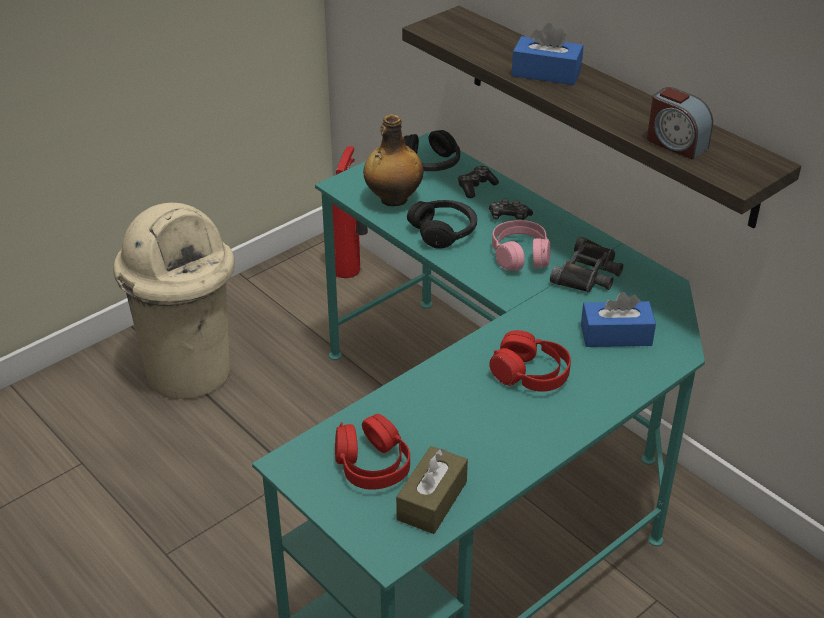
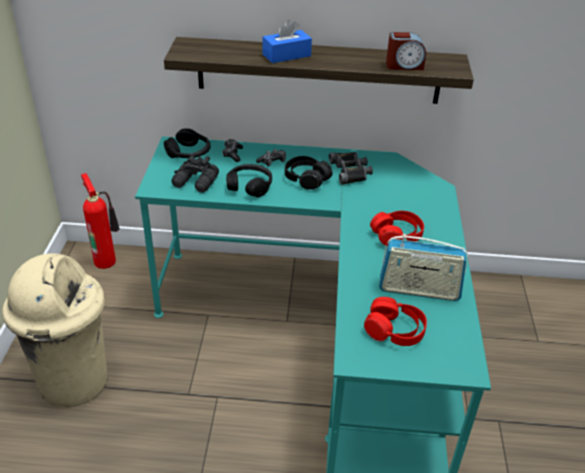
camera: 45 degrees left, 0 degrees up
bottle [363,114,424,206] -> black binoculars [172,155,219,193]
brown tissue box [396,446,468,534] -> none
pink headphones [492,220,551,271] -> black headphones [285,156,333,190]
blue tissue box [581,292,656,347] -> none
none -> radio [379,234,468,301]

